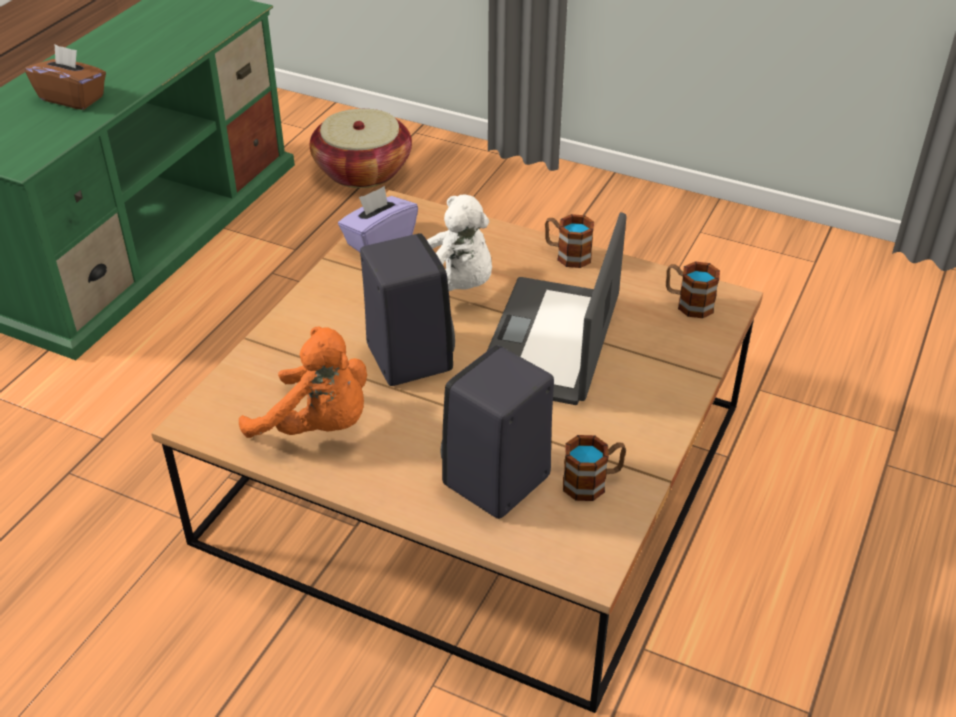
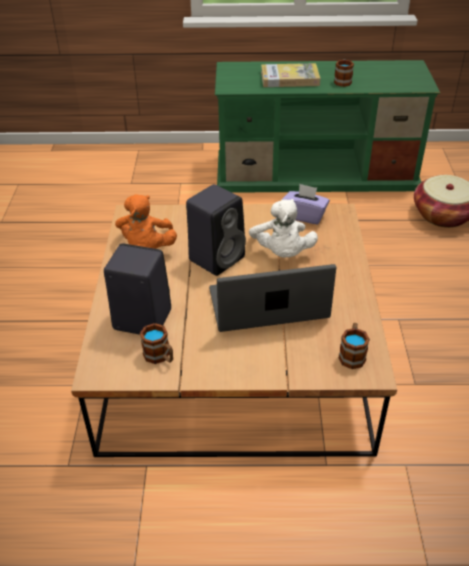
camera: 65 degrees right, 0 degrees up
brown tissue box [25,44,106,110] -> book [261,63,320,87]
mug [545,214,594,268] -> mug moved to [334,59,354,87]

